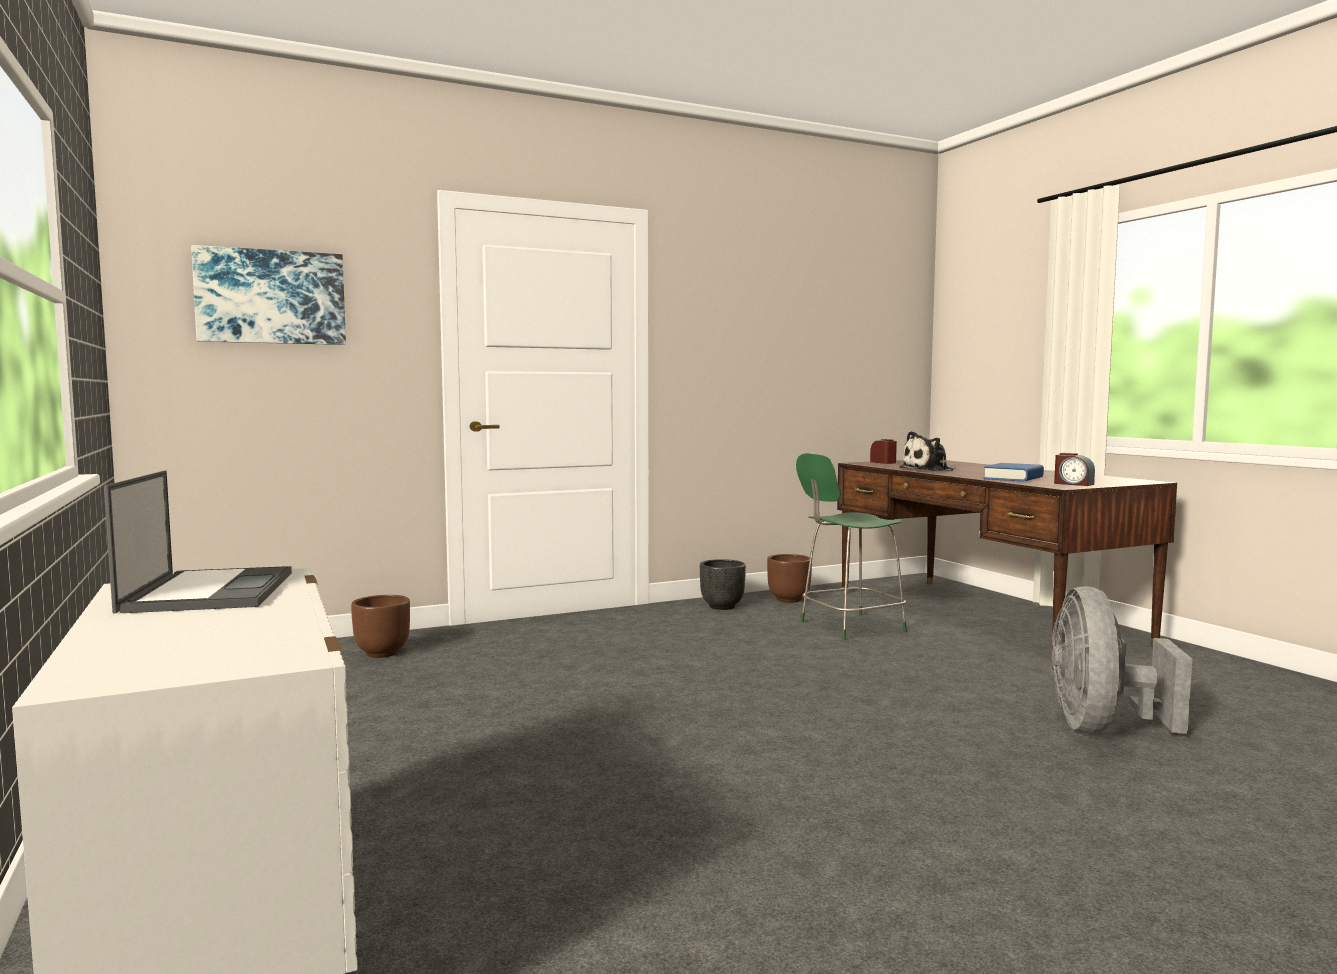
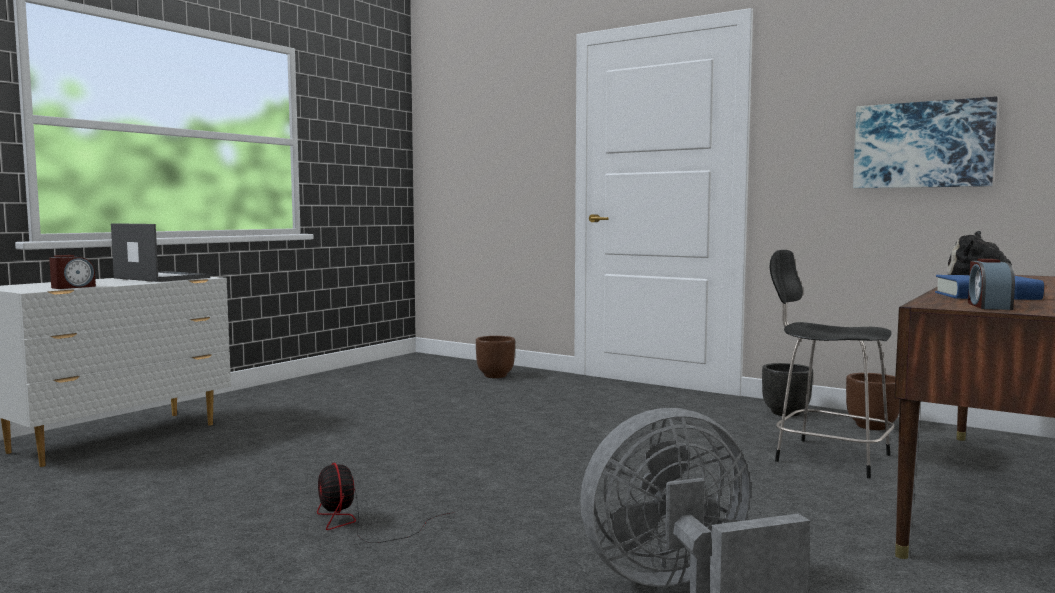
camera: 60 degrees right, 0 degrees up
laptop [104,470,292,613] -> laptop turned 105 degrees counterclockwise [111,223,210,282]
picture [191,245,346,345] -> picture moved to [853,96,998,188]
green chair [796,453,907,640] -> black chair [770,250,895,479]
alarm clock [870,439,897,464] -> alarm clock moved to [49,255,96,289]
none -> fan [317,463,454,543]

